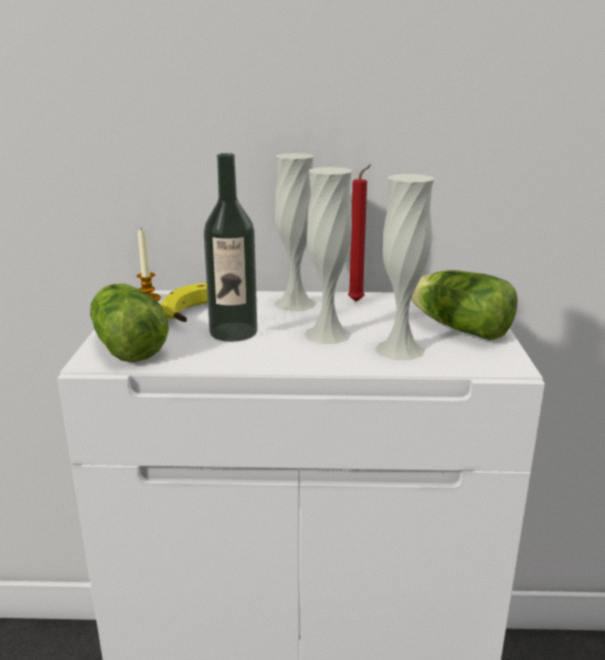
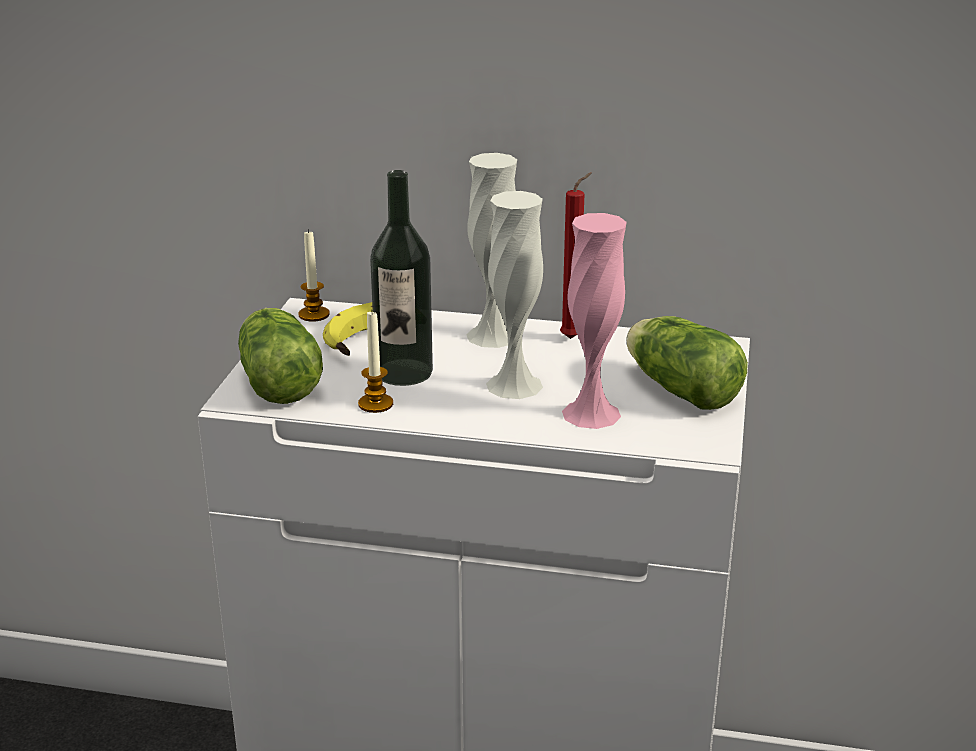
camera: 10 degrees right, 5 degrees up
white vase [375,174,434,360] -> pink vase [562,213,627,429]
none -> candle [358,311,393,413]

